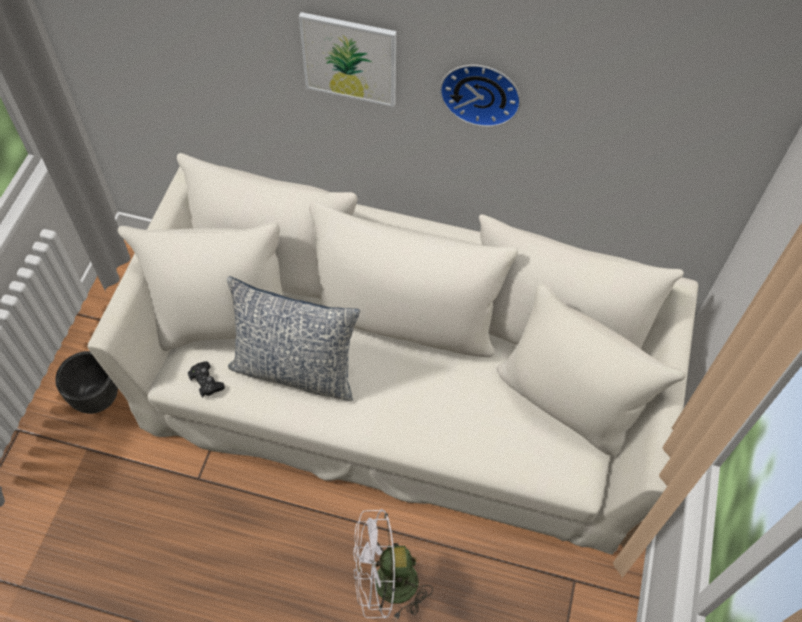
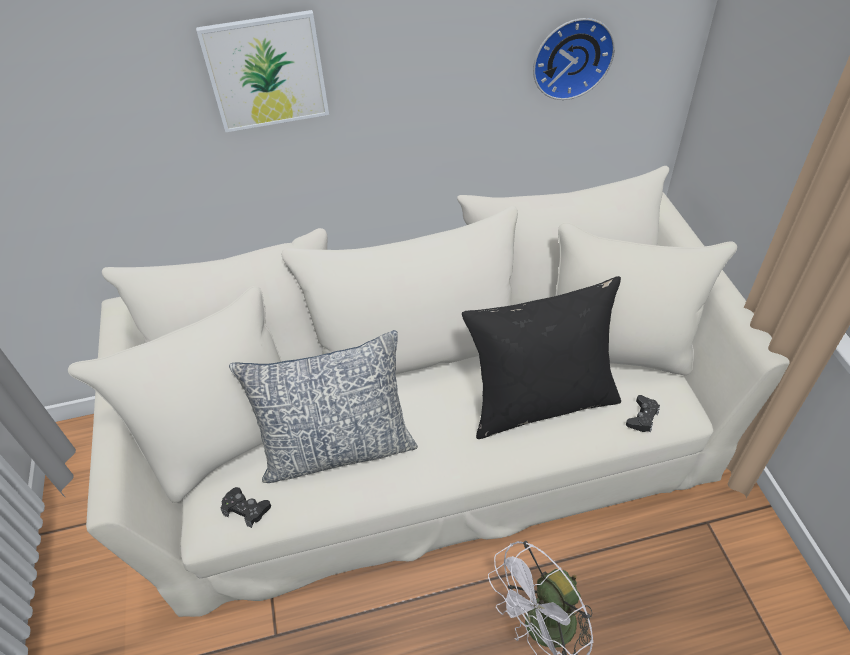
camera: 25 degrees left, 10 degrees down
black planter [55,351,118,414] -> none
wall clock [440,65,521,127] -> wall clock moved to [533,18,615,100]
none -> black pillow [462,276,621,439]
none -> black game controller [626,395,660,432]

